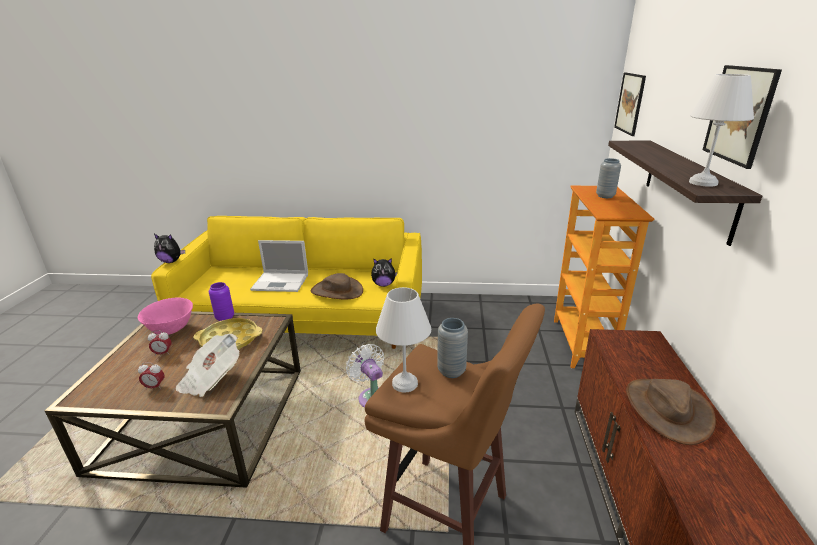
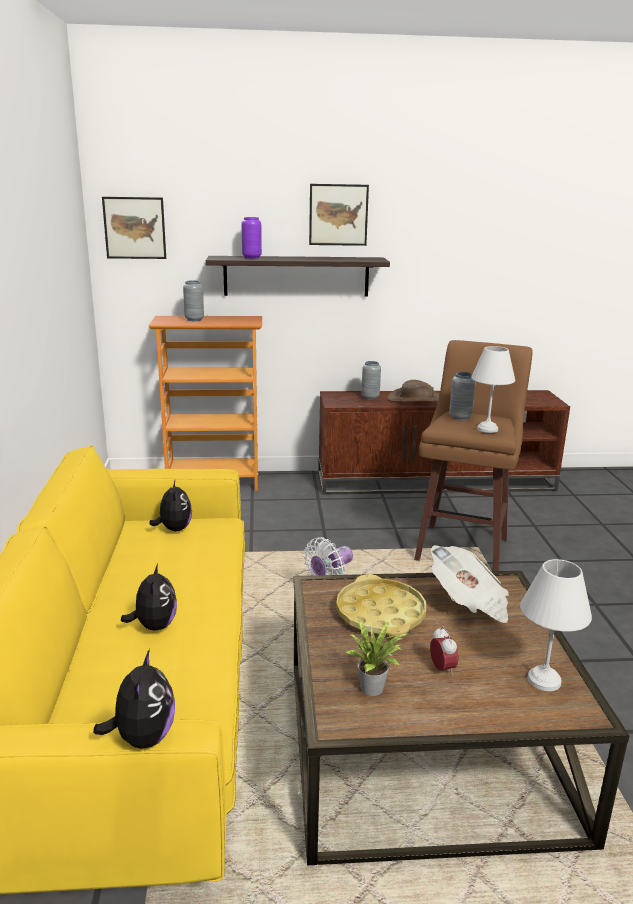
camera: 100 degrees left, 5 degrees down
pink bowl [138,297,193,335] -> potted plant [346,620,409,696]
alarm clock [138,363,165,390] -> none
purple vase [209,282,234,321] -> purple vase moved to [241,217,262,259]
laptop [250,240,308,292] -> plush toy [121,564,177,631]
brown hat [311,273,363,300] -> none
white table lamp [689,74,754,187] -> white table lamp moved to [520,559,592,691]
none -> grey vase [361,361,381,400]

